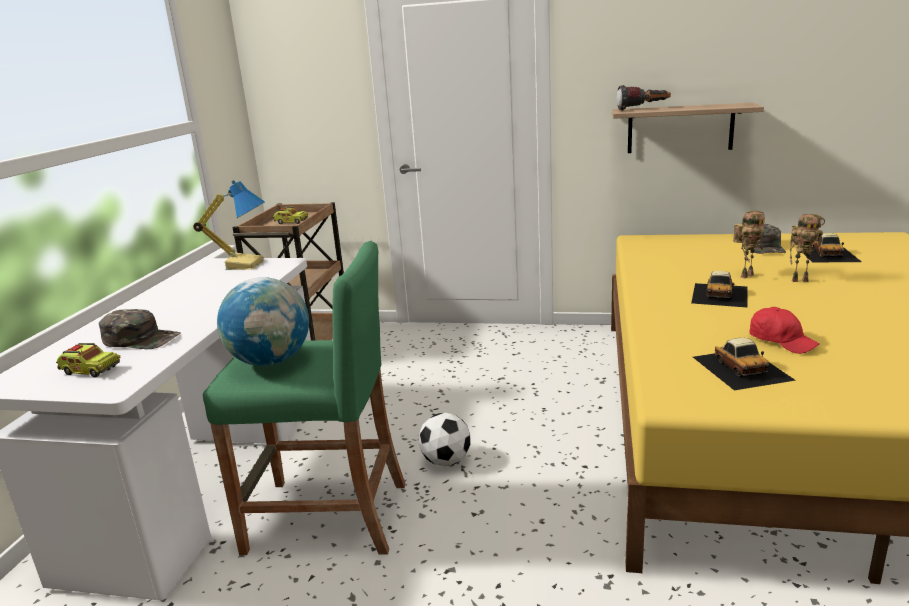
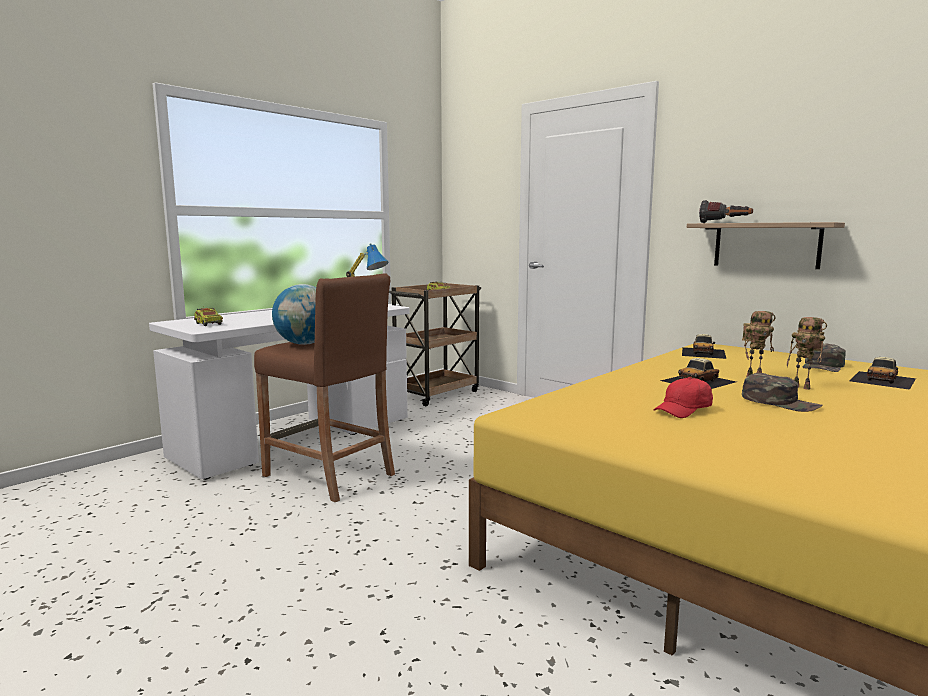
camera: 30 degrees right, 10 degrees down
green cap [99,309,181,349] -> green cap moved to [742,373,823,412]
green stool [203,241,406,555] -> brown stool [254,273,395,502]
football [419,412,471,466] -> none
toy car [693,338,796,390] -> toy car moved to [682,334,726,359]
red cap [749,307,820,354] -> red cap turned 60 degrees clockwise [654,377,713,418]

